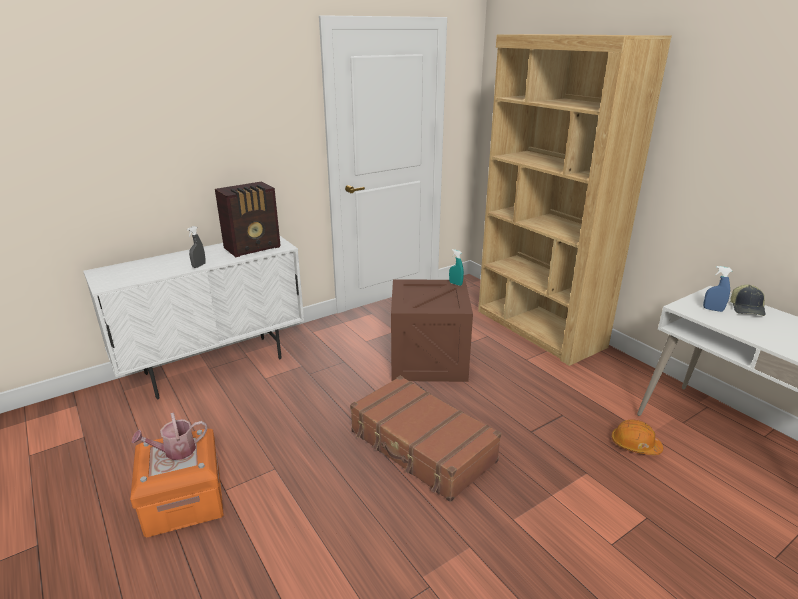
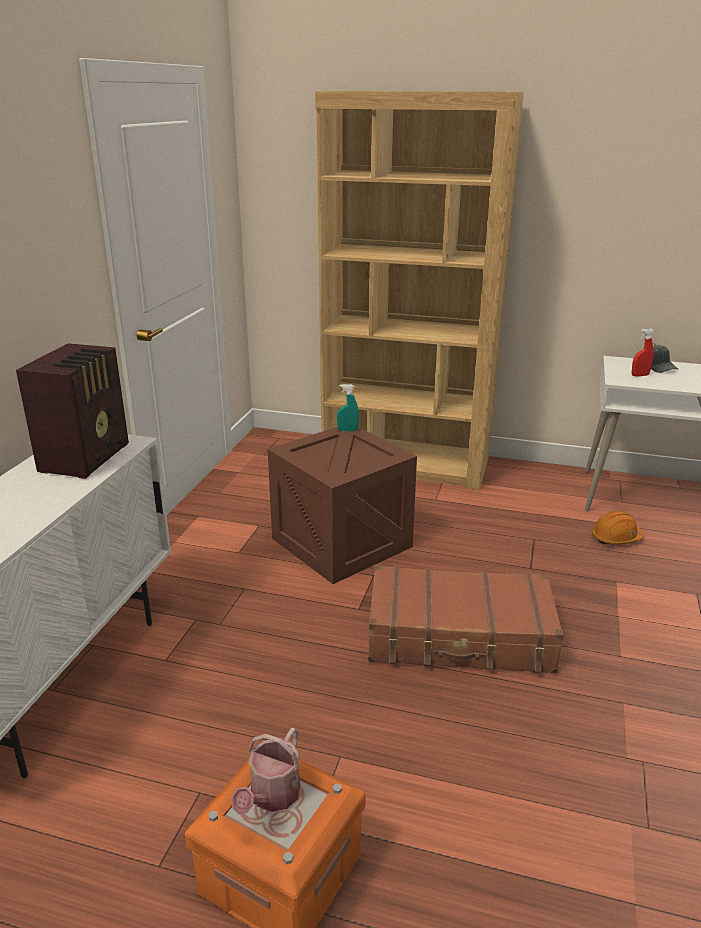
camera: 40 degrees left, 0 degrees up
grey spray bottle [187,226,206,268] -> none
blue spray bottle [703,266,732,312] -> red spray bottle [632,329,655,376]

